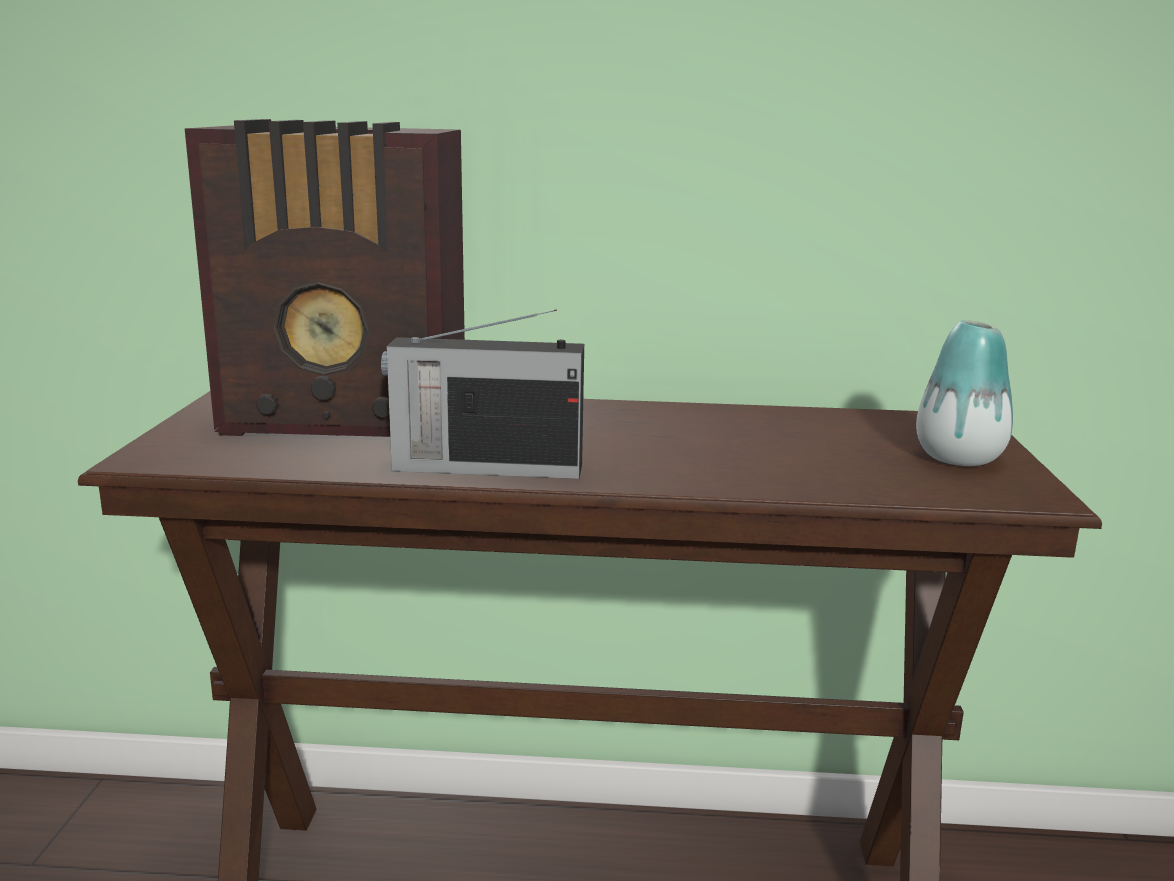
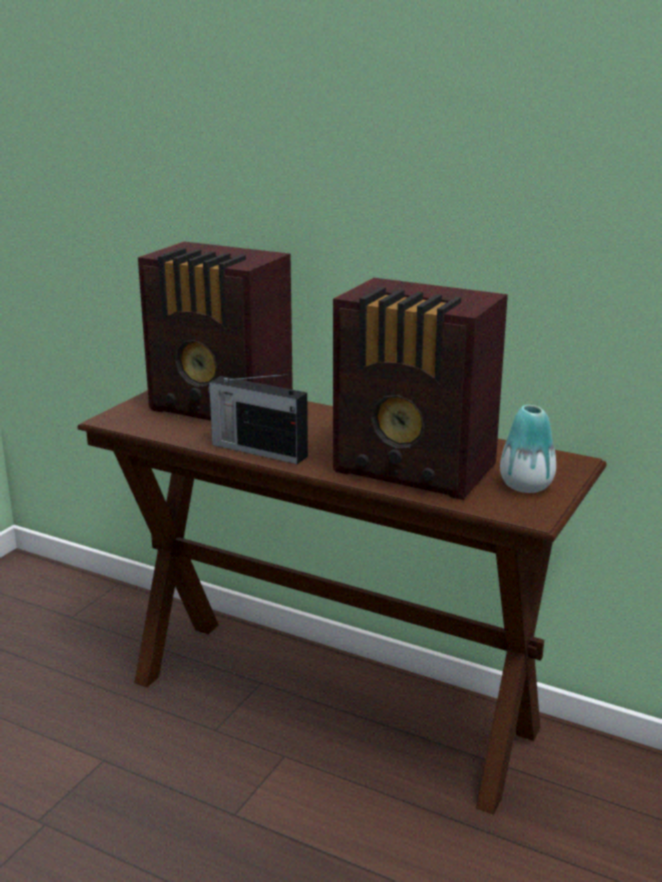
camera: 25 degrees right, 5 degrees up
none -> radio [333,278,508,500]

